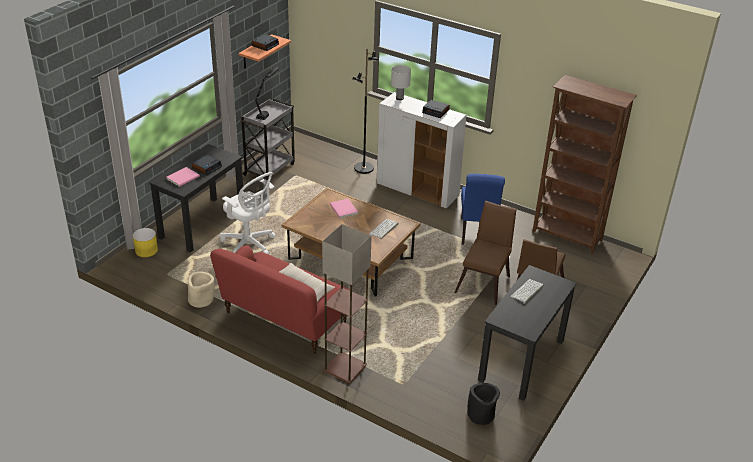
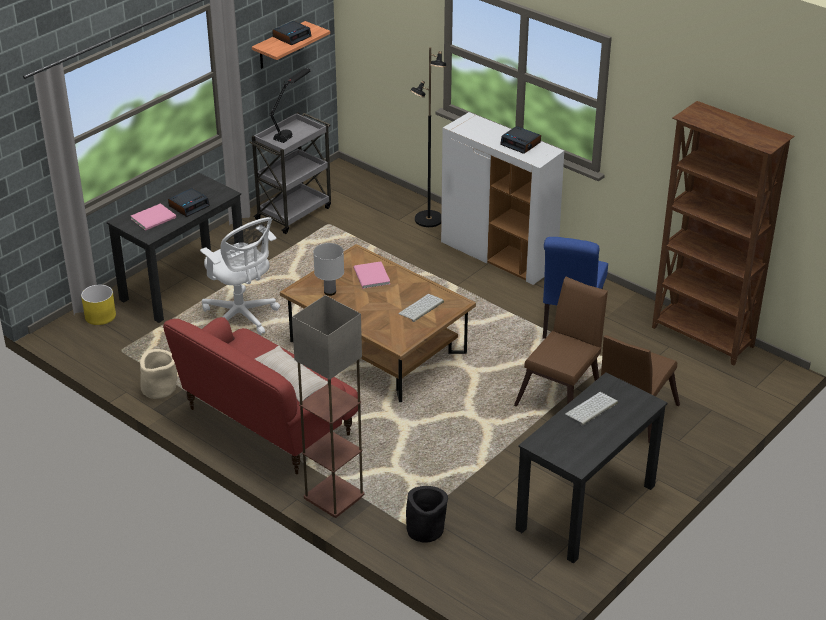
camera: 10 degrees right, 0 degrees up
white table lamp [391,65,411,100] -> white table lamp moved to [313,243,344,296]
black planter [467,383,500,425] -> black planter moved to [406,486,448,543]

